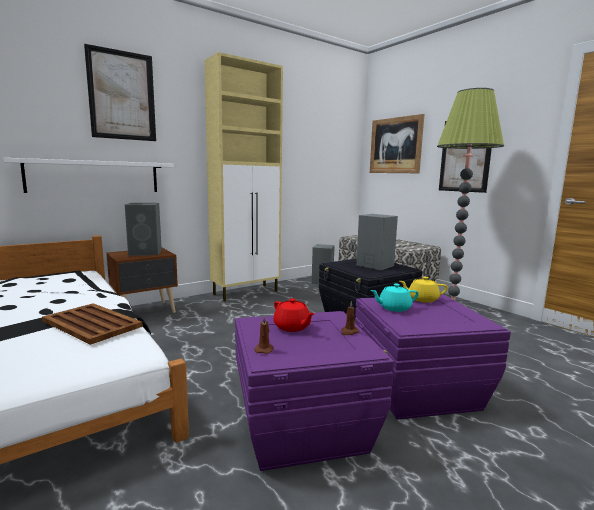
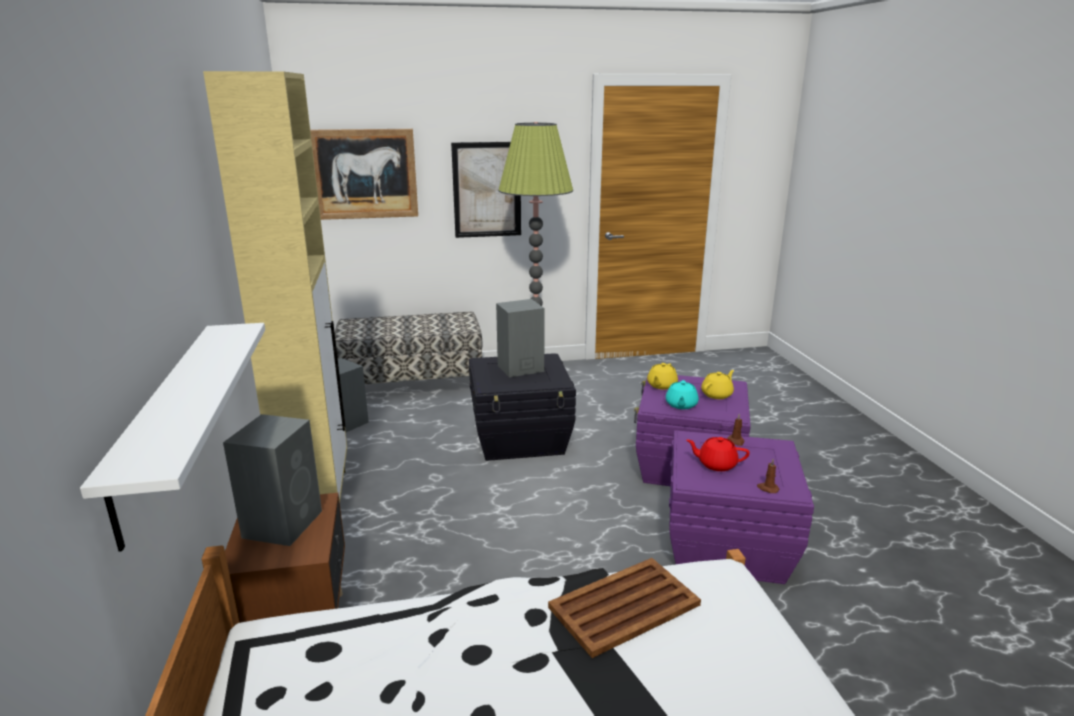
camera: 65 degrees left, 10 degrees up
picture [84,44,156,141] -> none
red teapot [273,298,314,332] -> red teapot turned 150 degrees counterclockwise [686,437,750,471]
none -> yellow teapot [701,370,734,399]

